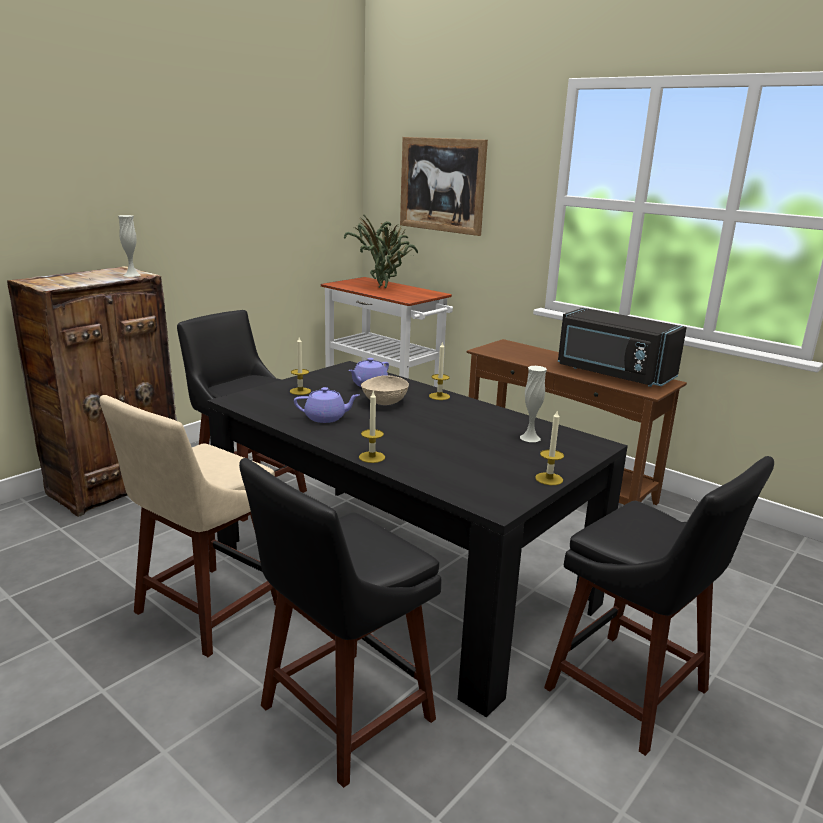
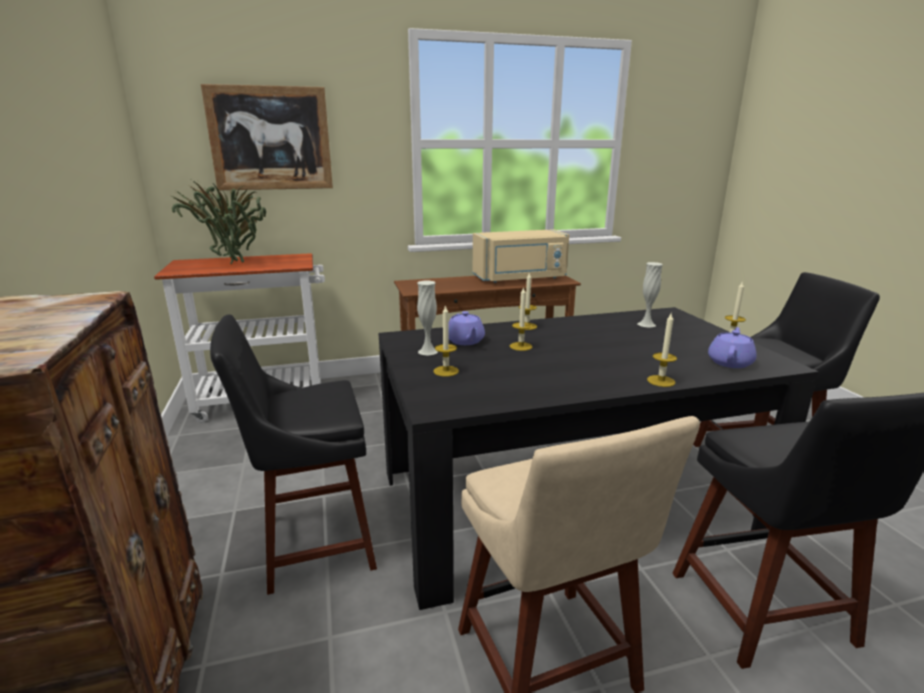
camera: 55 degrees left, 0 degrees up
white vase [118,215,141,277] -> white vase moved to [417,281,438,356]
purple teapot [294,387,360,423] -> purple teapot moved to [708,327,757,368]
beige bowl [361,375,409,405] -> candle [510,286,533,351]
black microwave [558,308,687,387] -> beige microwave [473,229,569,283]

